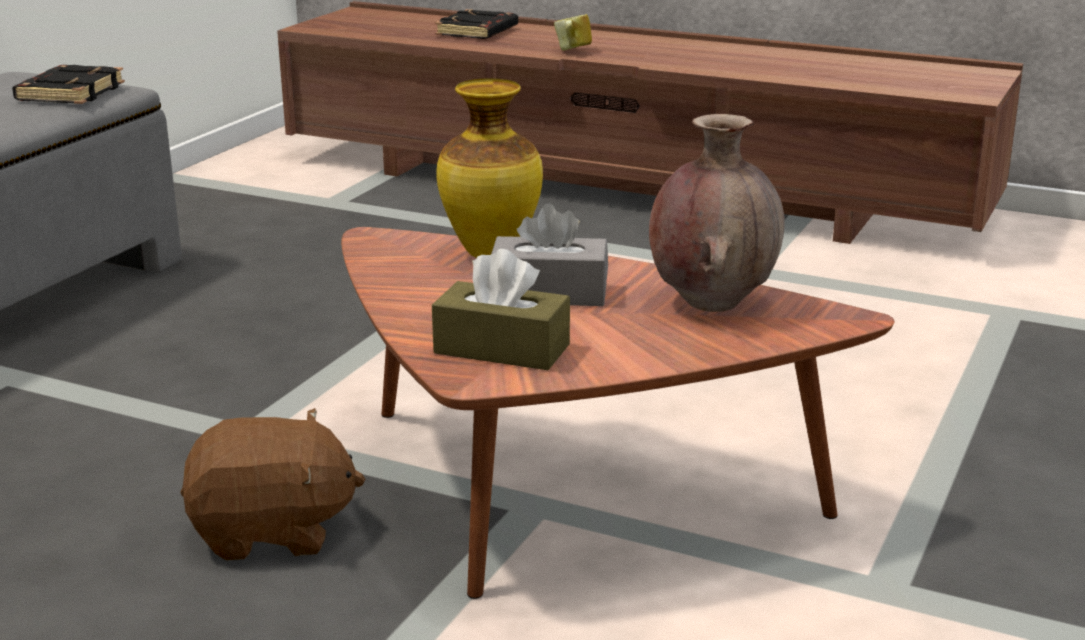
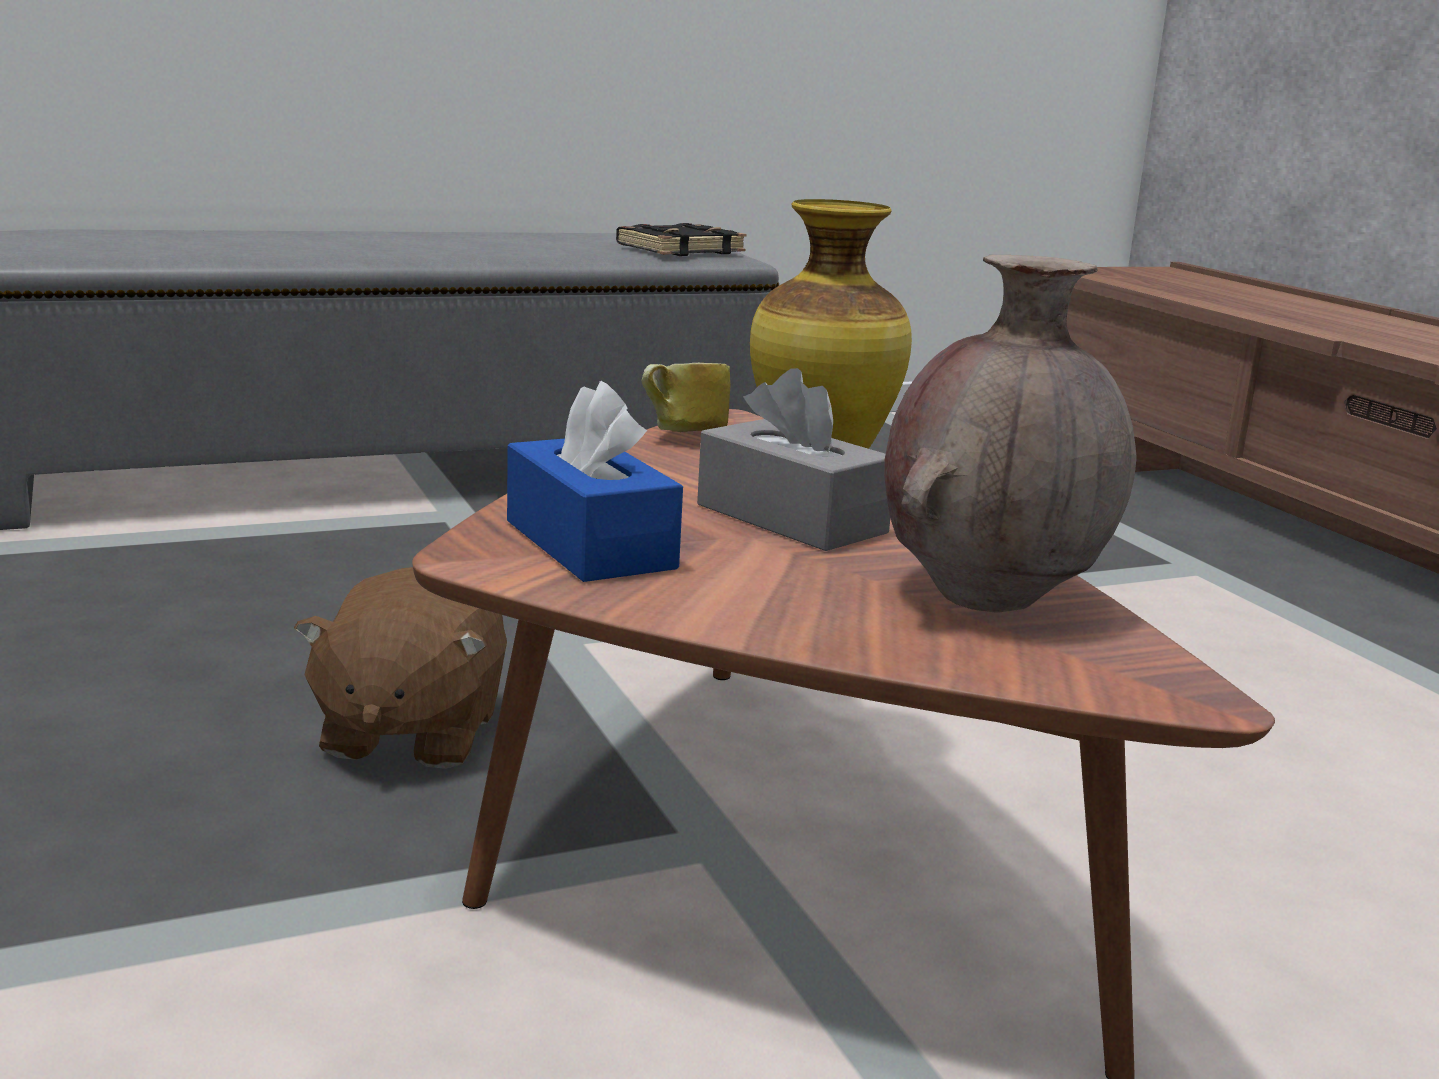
camera: 40 degrees right, 5 degrees down
brown plush toy [181,408,365,561] -> brown plush toy turned 60 degrees clockwise [294,567,507,769]
brown tissue box [432,249,570,370] -> blue tissue box [507,381,683,582]
black book [435,9,518,39] -> none
mug [554,14,592,51] -> mug moved to [642,363,731,432]

